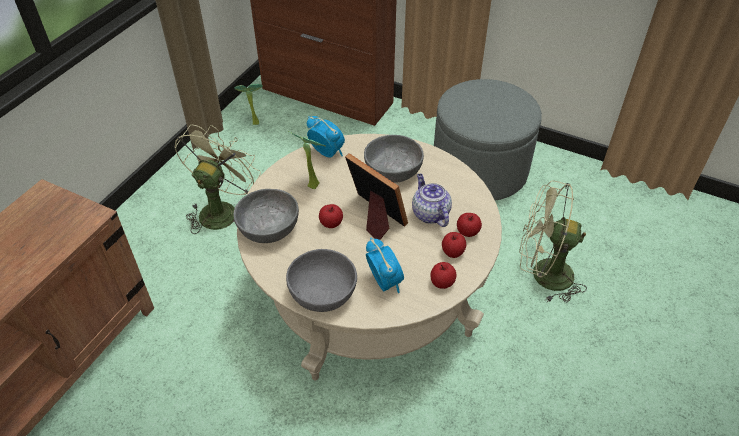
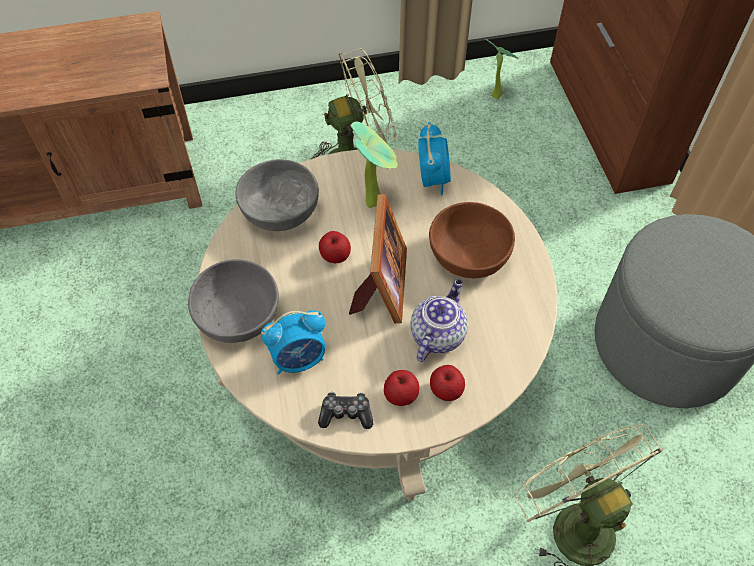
camera: 50 degrees right, 10 degrees up
grey bowl [364,135,424,183] -> brown bowl [429,202,515,278]
alarm clock [366,238,404,293] -> alarm clock turned 45 degrees clockwise [261,310,325,375]
apple [430,262,456,289] -> game controller [318,392,373,429]

